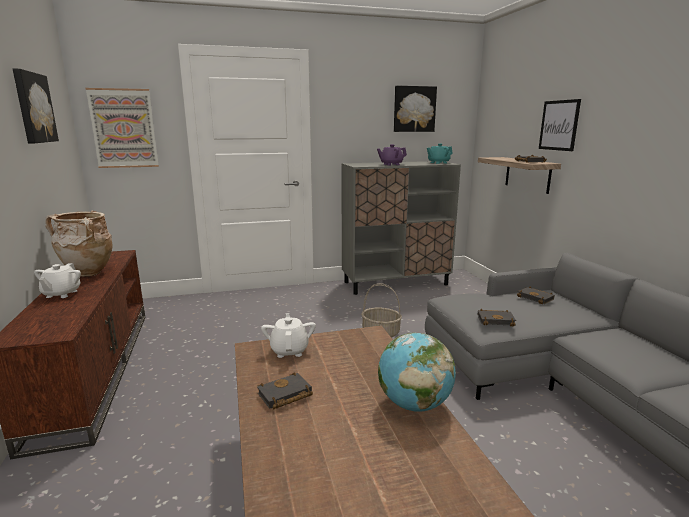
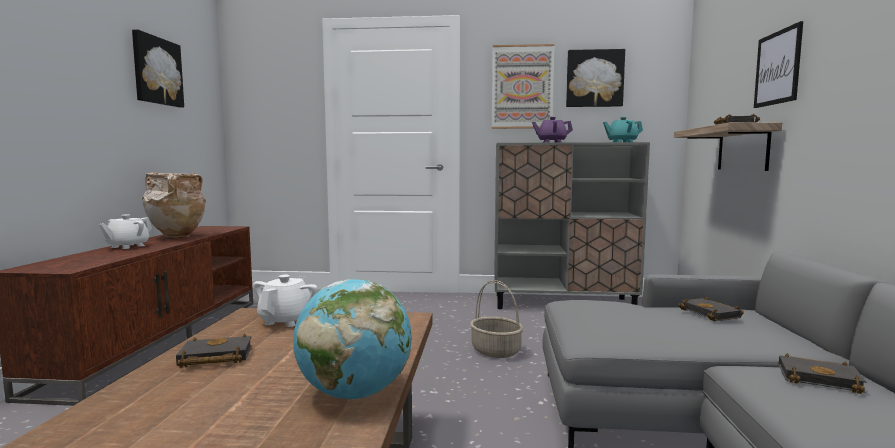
camera: 20 degrees right, 10 degrees down
picture [86,88,159,168] -> picture moved to [492,44,555,129]
black book [477,309,516,326] -> black book moved to [779,353,867,394]

